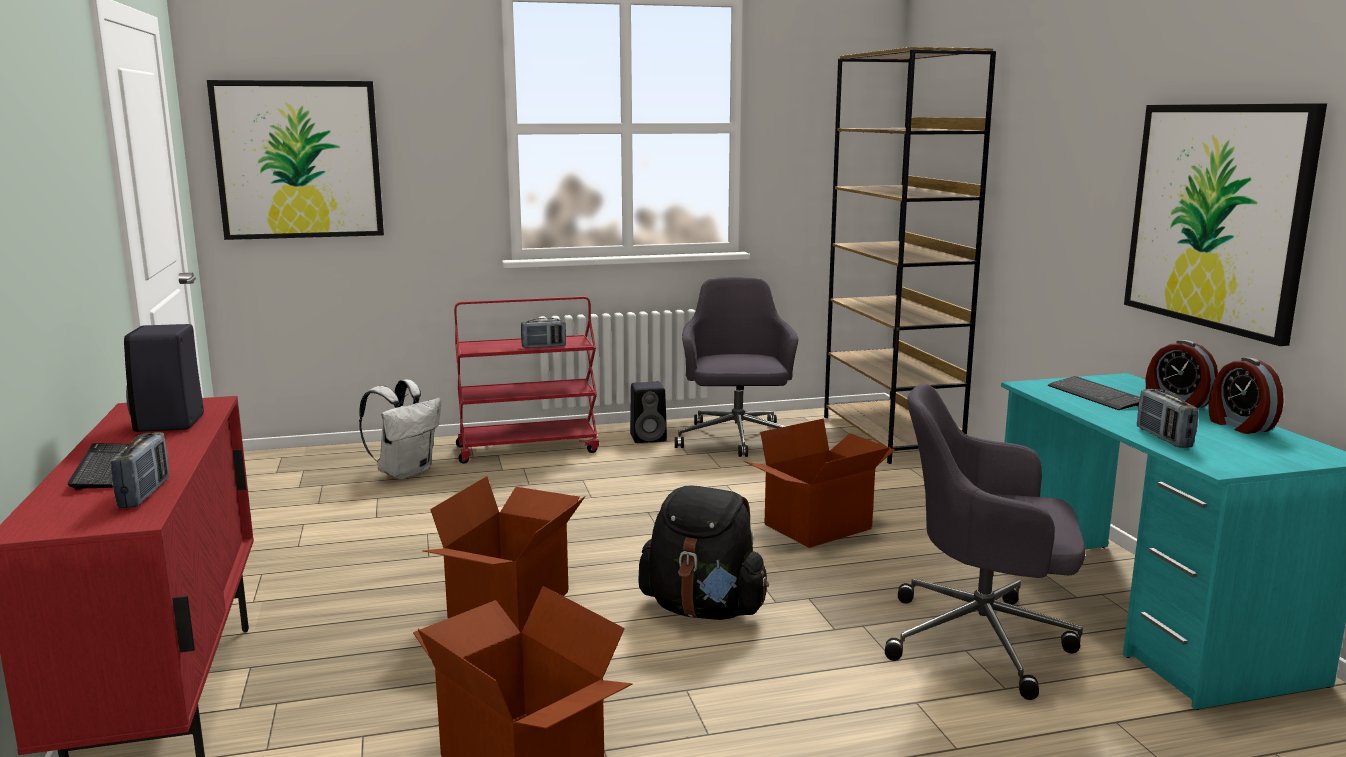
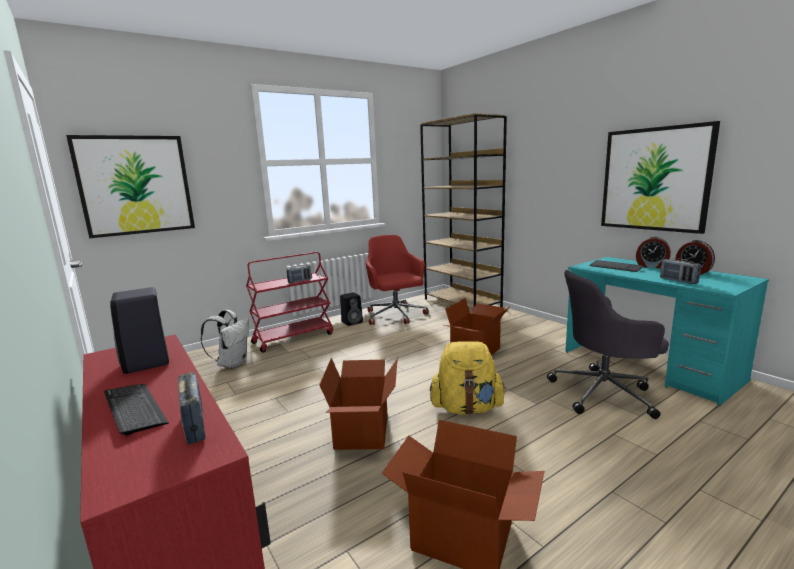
camera: 20 degrees left, 0 degrees up
black backpack [638,485,769,620] -> yellow backpack [430,341,506,415]
grey office chair [675,277,798,457] -> red office chair [366,235,429,325]

